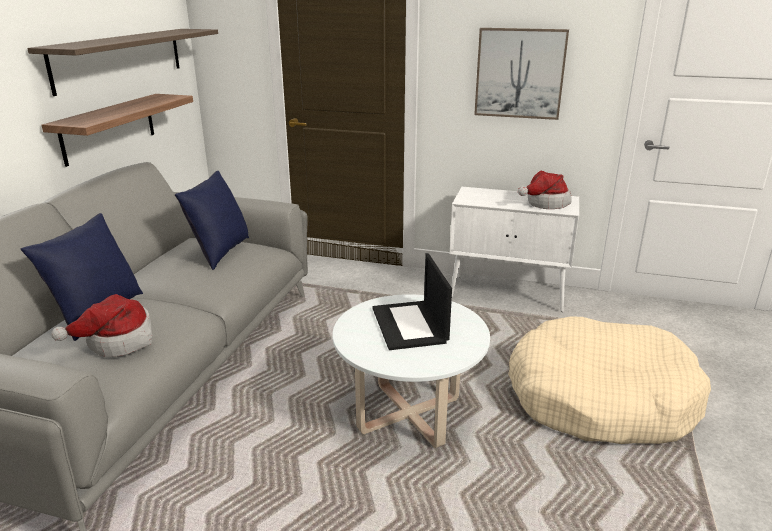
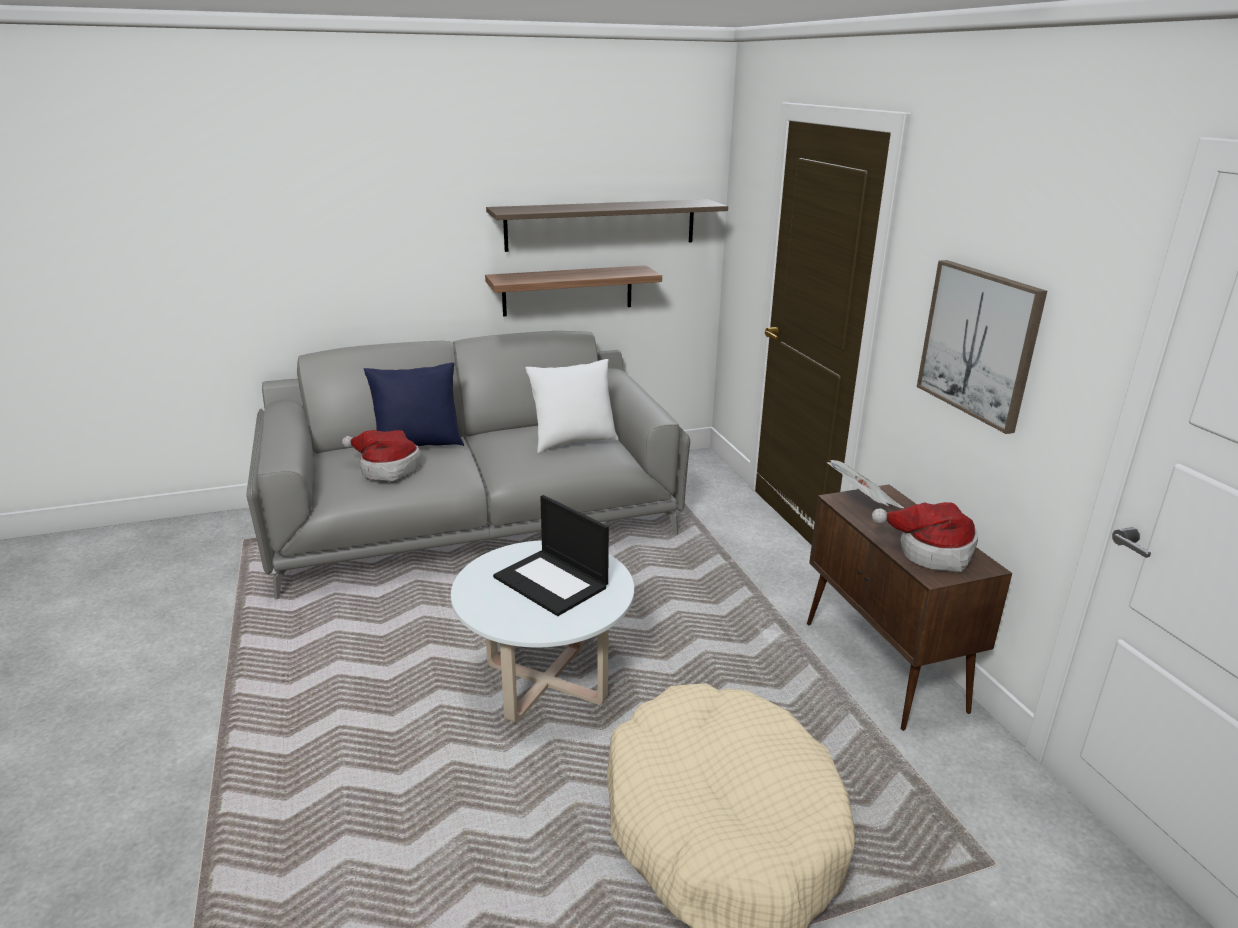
camera: 55 degrees right, 0 degrees up
blue pillow [175,171,249,270] -> white pillow [525,359,619,453]
laptop [372,253,452,350] -> laptop turned 90 degrees counterclockwise [493,495,609,616]
white cabinet [450,187,579,312] -> brown cabinet [807,484,1012,731]
none -> newspaper [827,460,904,508]

